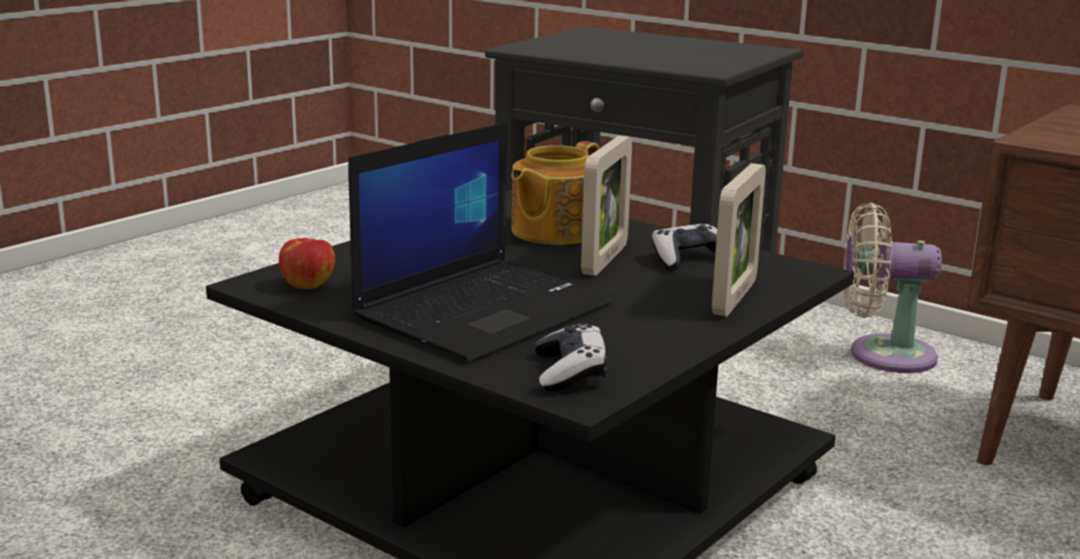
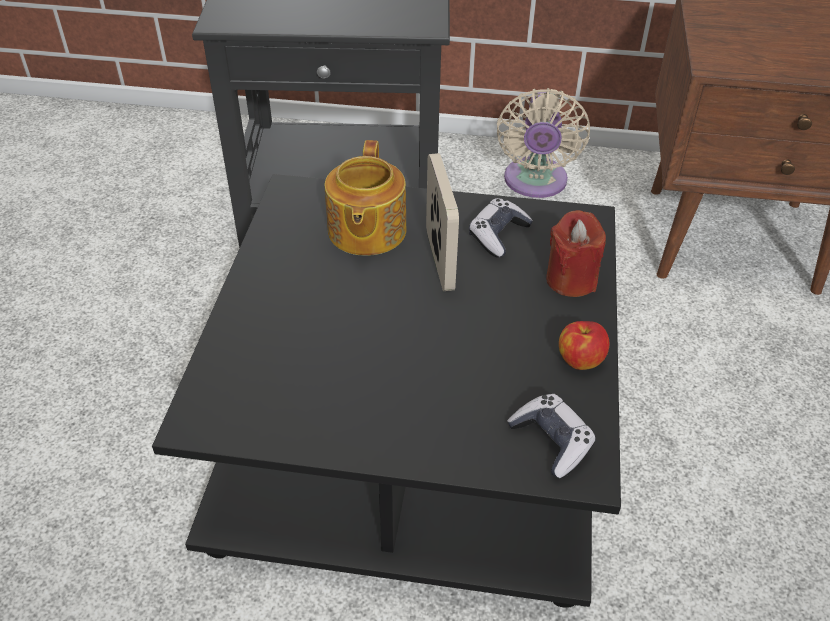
camera: 30 degrees left, 25 degrees up
apple [279,238,335,289] -> apple moved to [559,321,609,370]
laptop [348,122,616,361] -> none
picture frame [712,163,766,316] -> red candle [546,210,606,297]
beige fan [844,203,942,373] -> beige fan turned 60 degrees counterclockwise [497,88,590,198]

